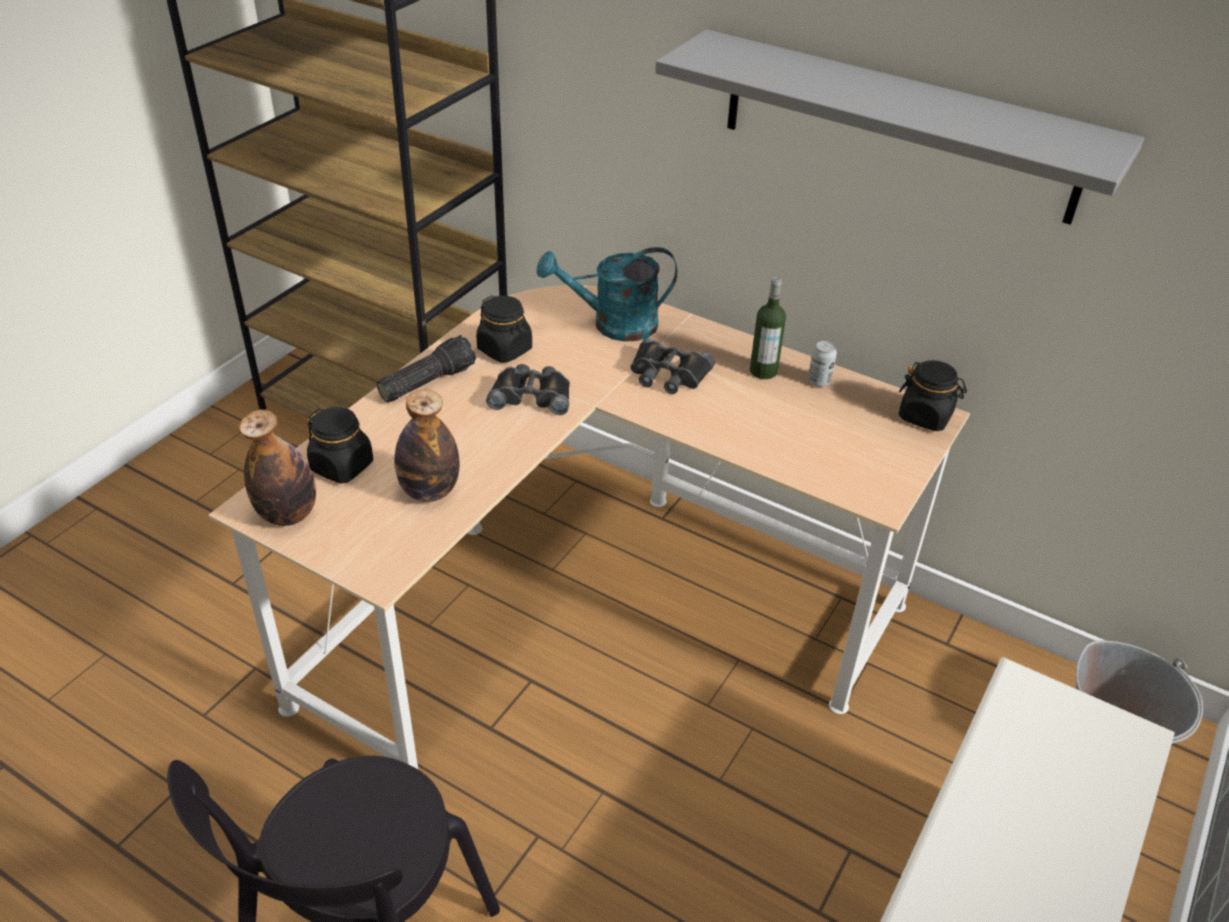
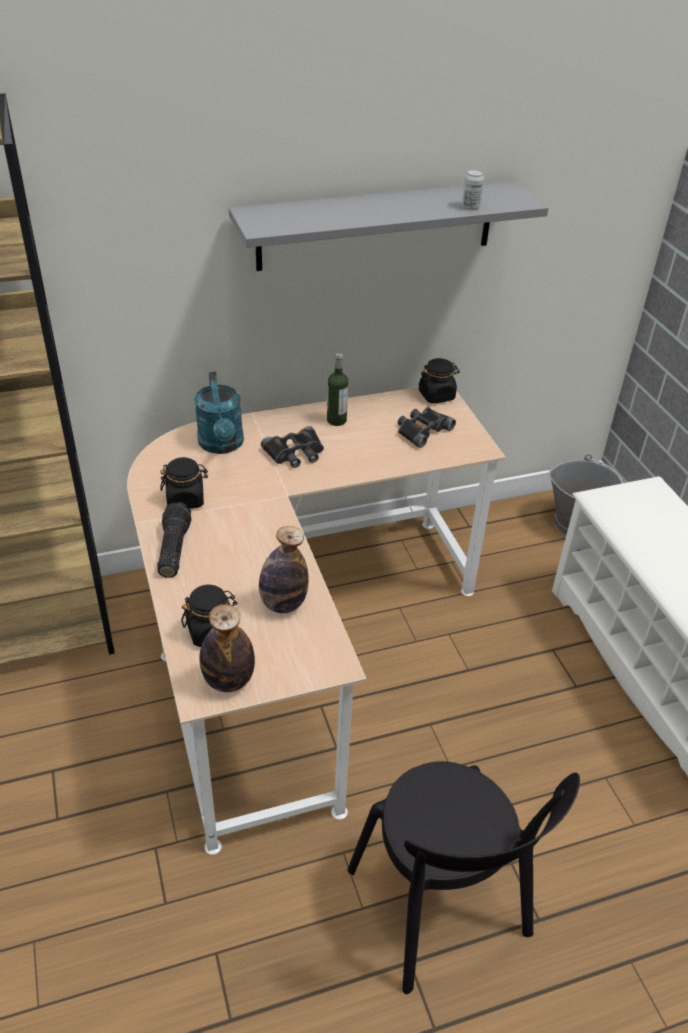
camera: 50 degrees left, 0 degrees up
black binoculars [486,364,570,415] -> black binoculars moved to [398,407,456,448]
turquoise watering can [537,247,677,342] -> turquoise watering can turned 45 degrees counterclockwise [194,372,244,454]
can [808,341,837,387] -> can moved to [462,170,484,210]

